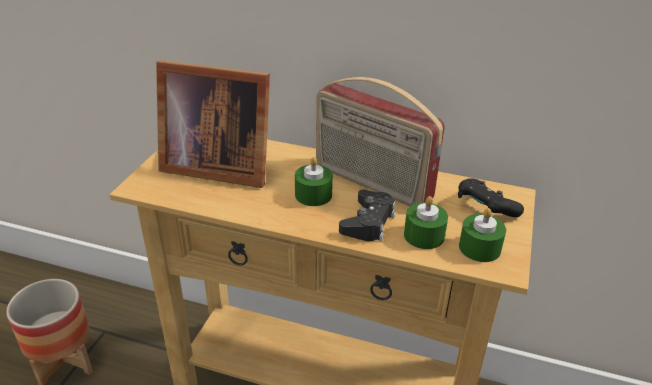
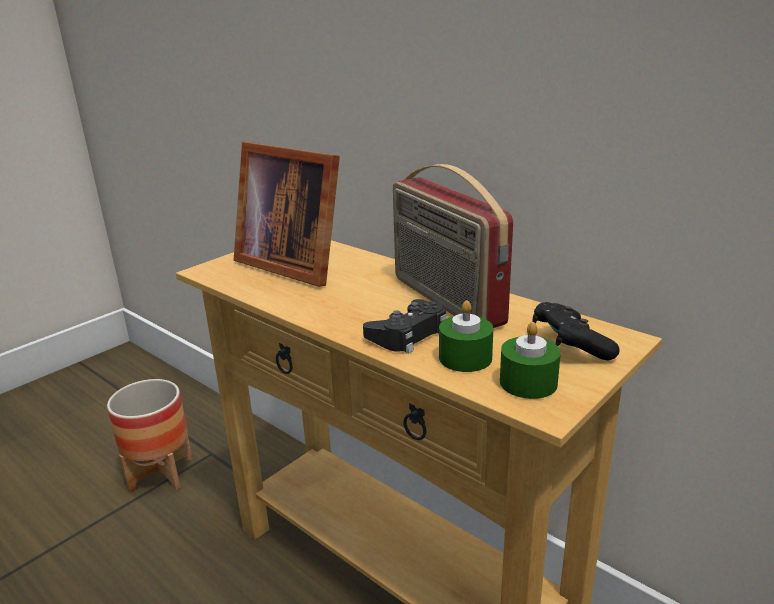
camera: 25 degrees right, 10 degrees down
green candle [295,157,333,206] -> none

